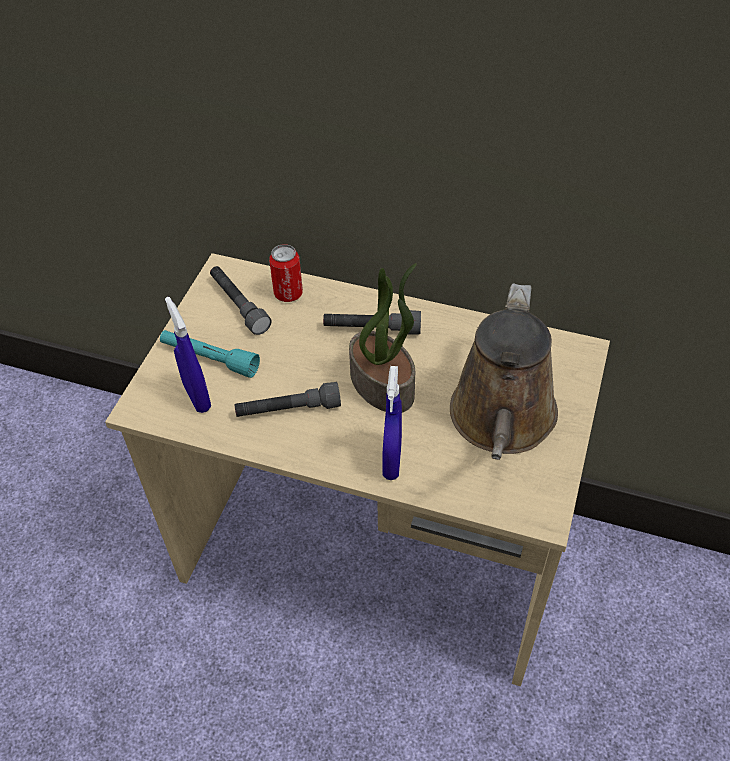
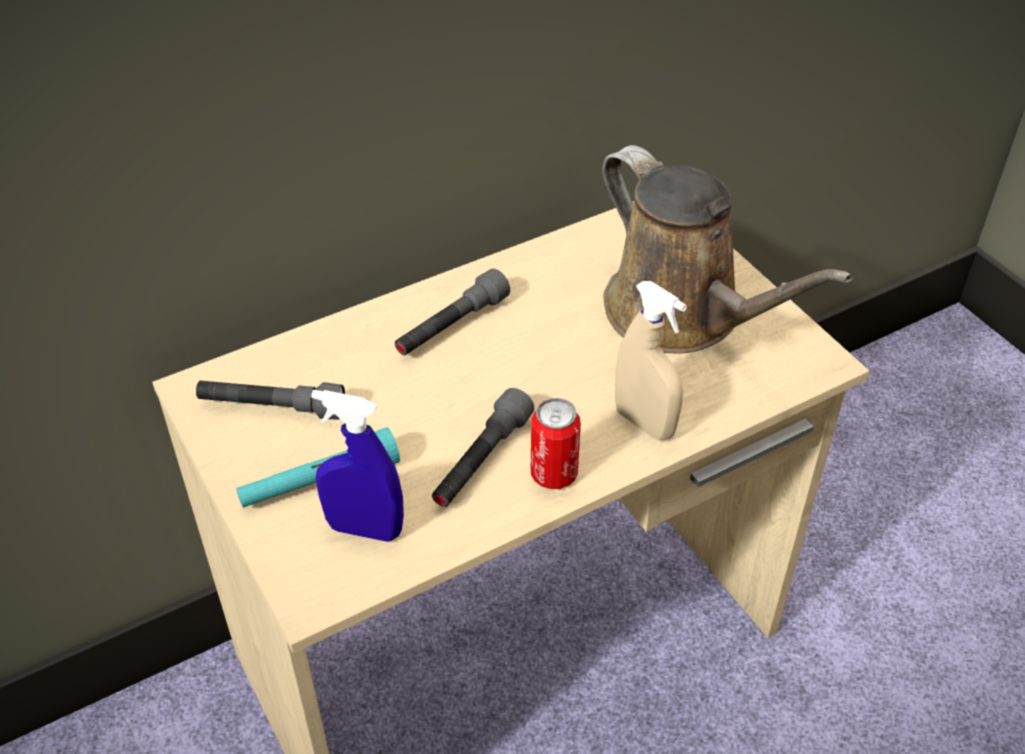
camera: 50 degrees left, 5 degrees down
can [269,244,303,302] -> can moved to [531,398,581,489]
potted plant [349,263,417,412] -> none
blue spray bottle [382,366,402,480] -> beige spray bottle [615,281,687,440]

